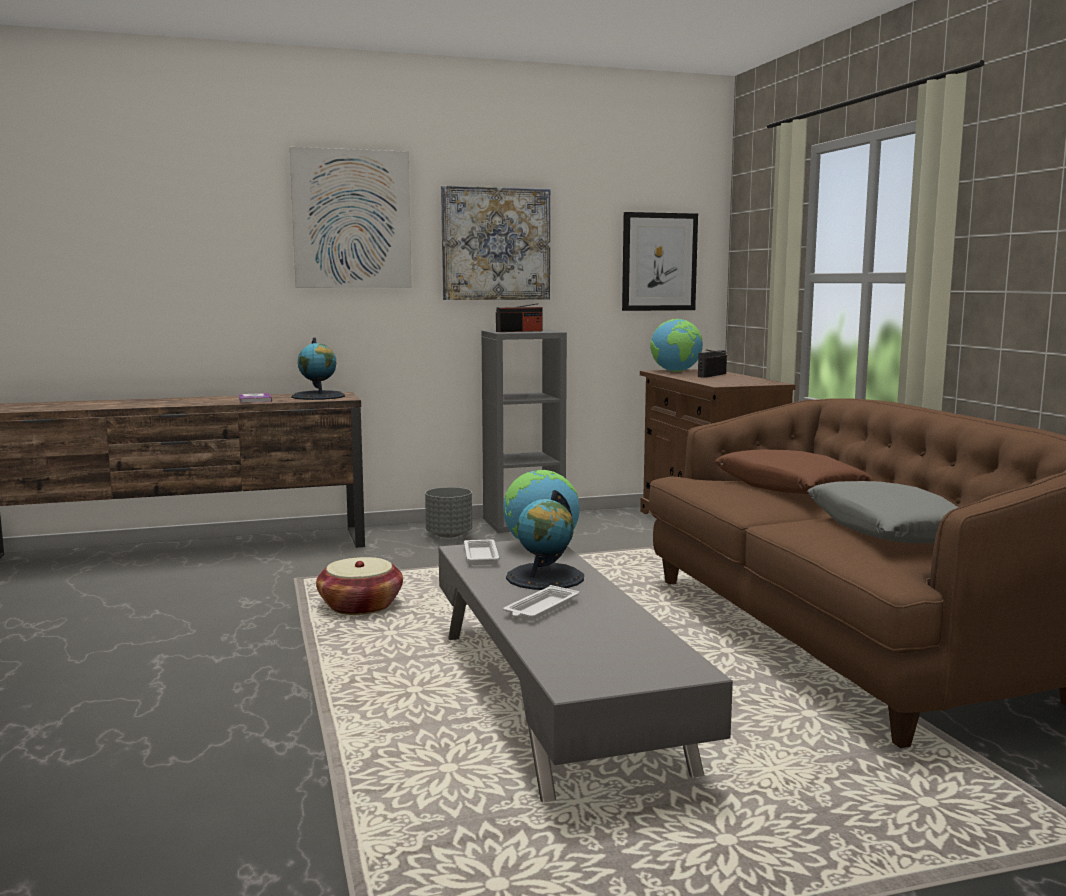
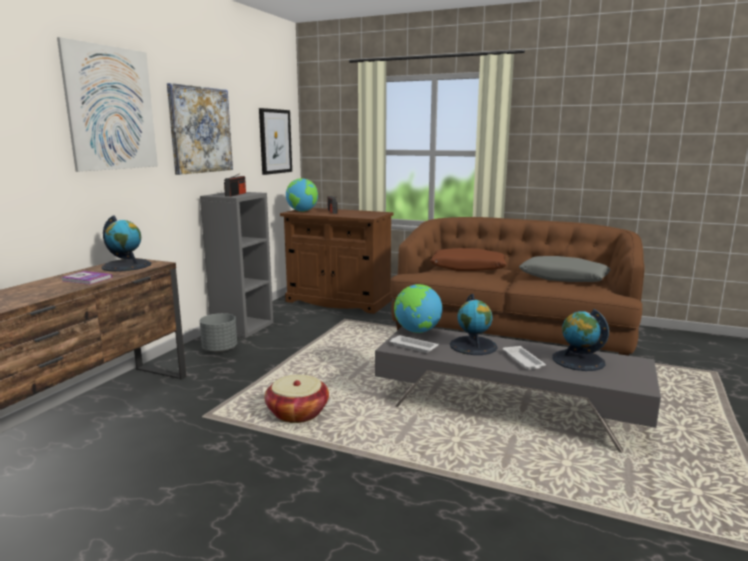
camera: 50 degrees left, 5 degrees up
none -> globe [552,309,609,371]

